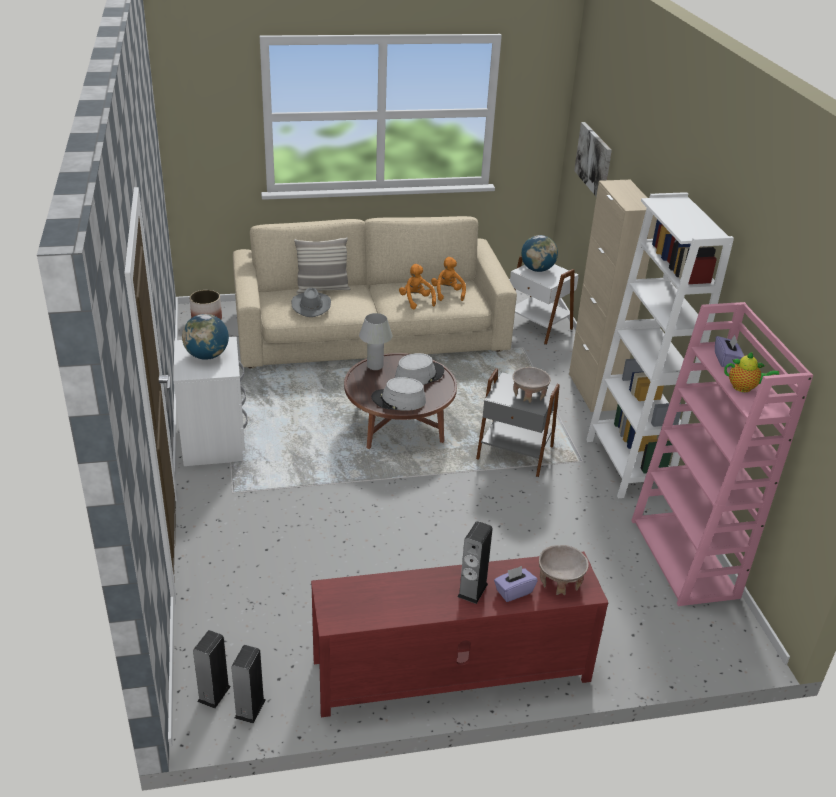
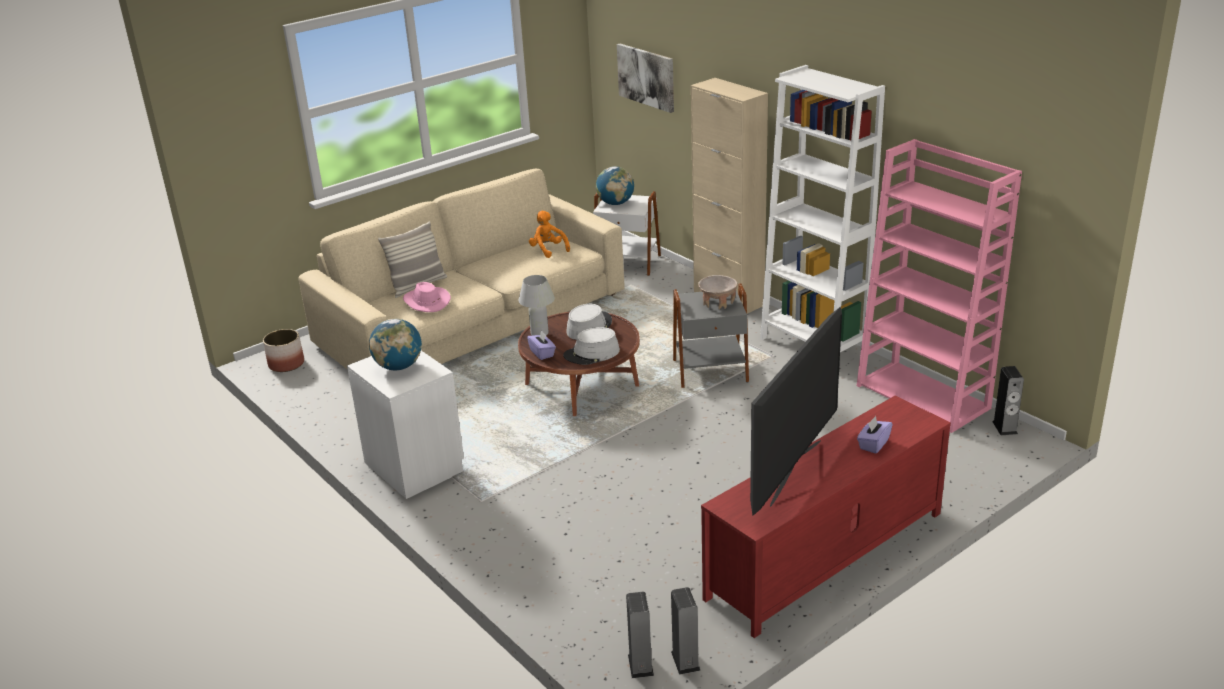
camera: 25 degrees left, 5 degrees down
grey hat [291,288,331,317] -> pink hat [403,282,451,312]
orange plush toy [399,264,436,310] -> none
speaker [457,521,493,604] -> speaker moved to [992,366,1024,435]
beige bowl [539,545,589,595] -> none
purple tissue box [715,335,744,367] -> purple tissue box moved to [527,330,556,360]
teapot [724,352,779,392] -> none
none -> television [750,307,842,516]

